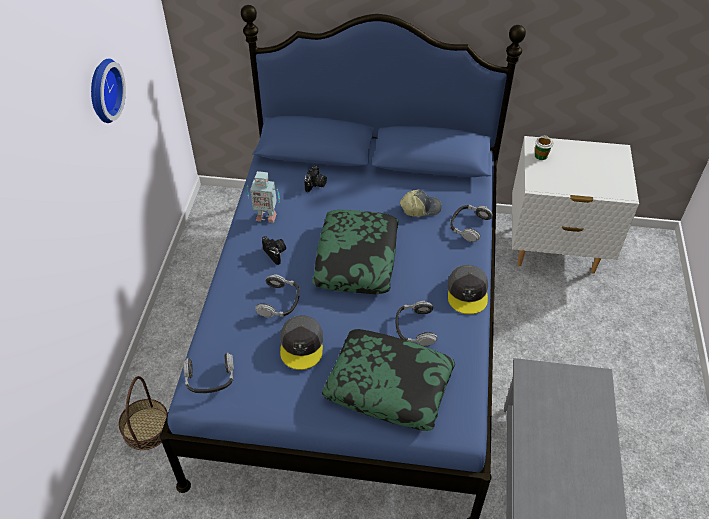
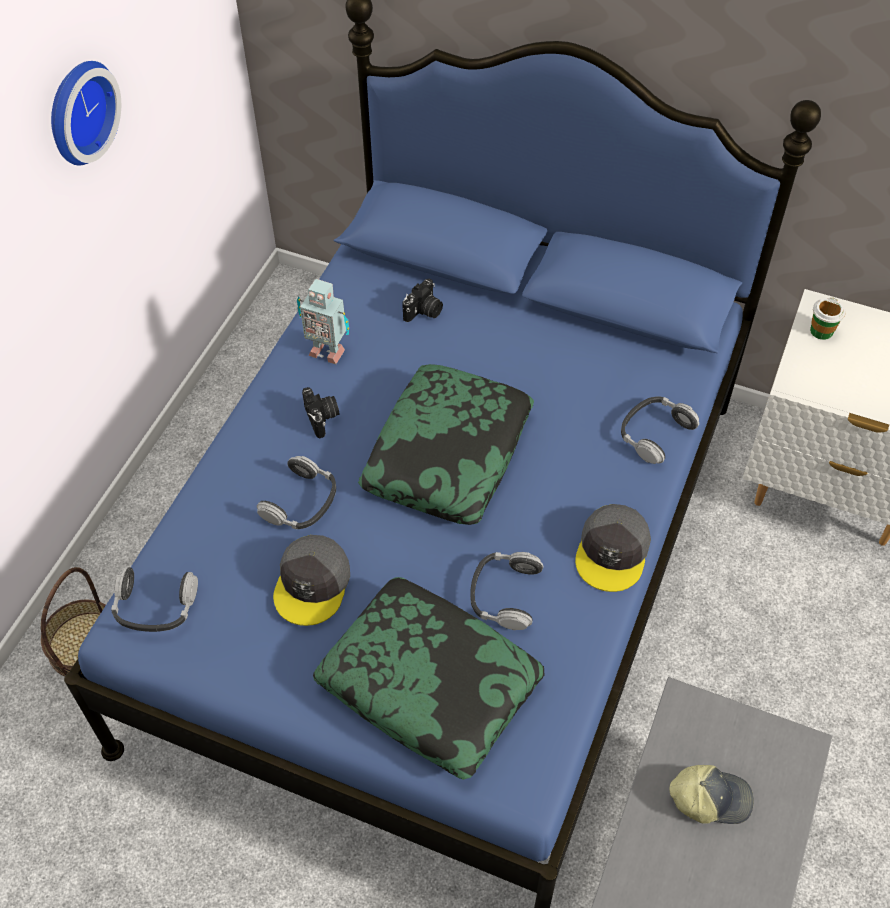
camera: 15 degrees right, 5 degrees up
cap [400,189,442,217] -> cap moved to [670,765,754,824]

